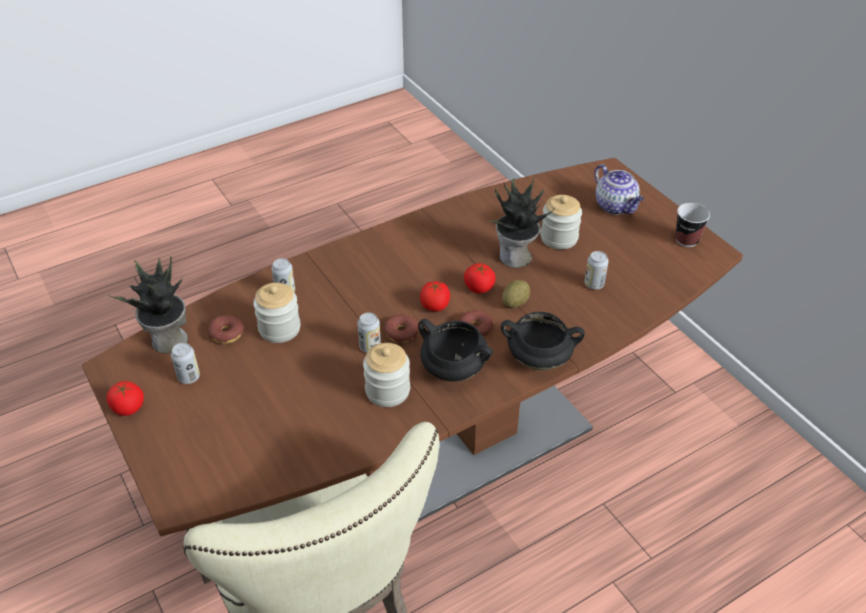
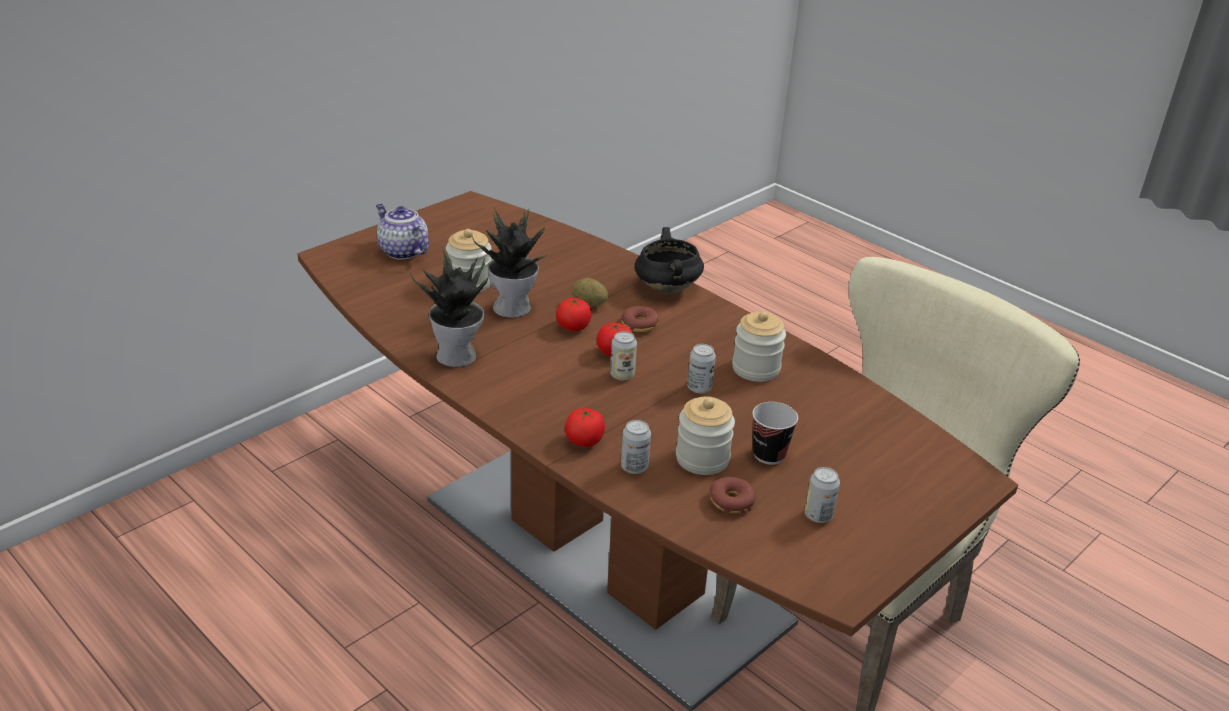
camera: 105 degrees left, 10 degrees down
tomato [106,381,144,416] -> tomato moved to [565,408,605,447]
potted plant [108,257,188,353] -> potted plant moved to [410,247,488,367]
donut [384,315,419,343] -> none
black cooking pot [418,319,493,382] -> none
can [584,251,609,289] -> can moved to [610,331,637,381]
teapot [594,164,644,215] -> teapot turned 90 degrees counterclockwise [376,204,429,260]
cup [675,203,710,247] -> cup moved to [752,402,798,465]

